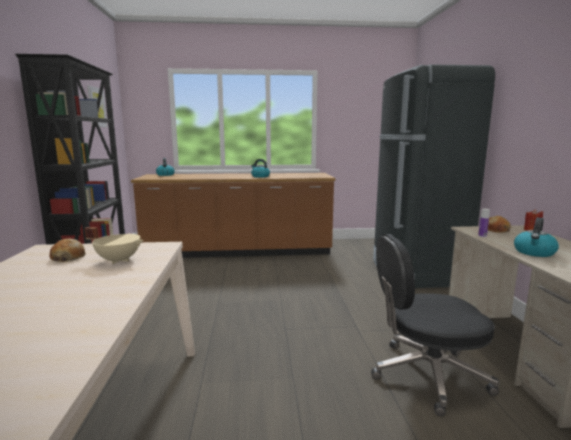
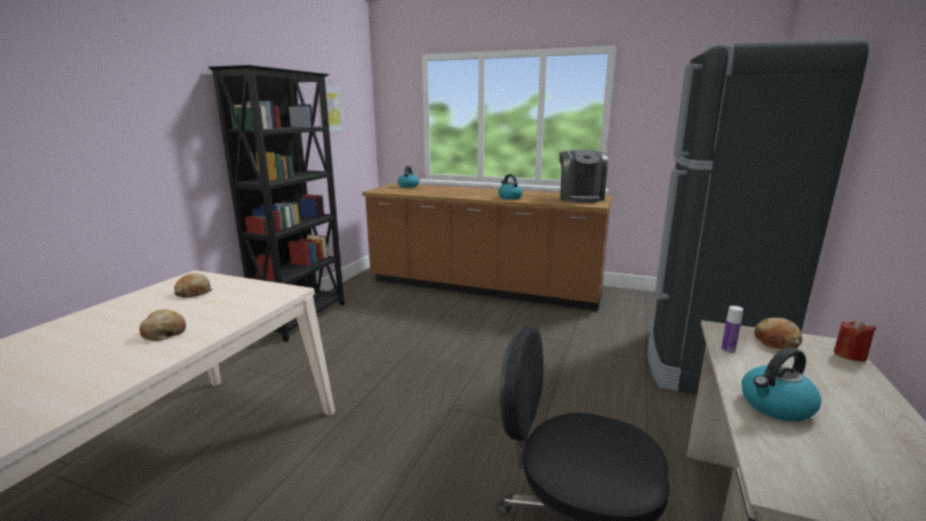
camera: 25 degrees right, 5 degrees up
beige cooking pot [85,227,143,264] -> none
none -> bread [139,310,186,341]
none -> coffee machine [559,150,608,203]

